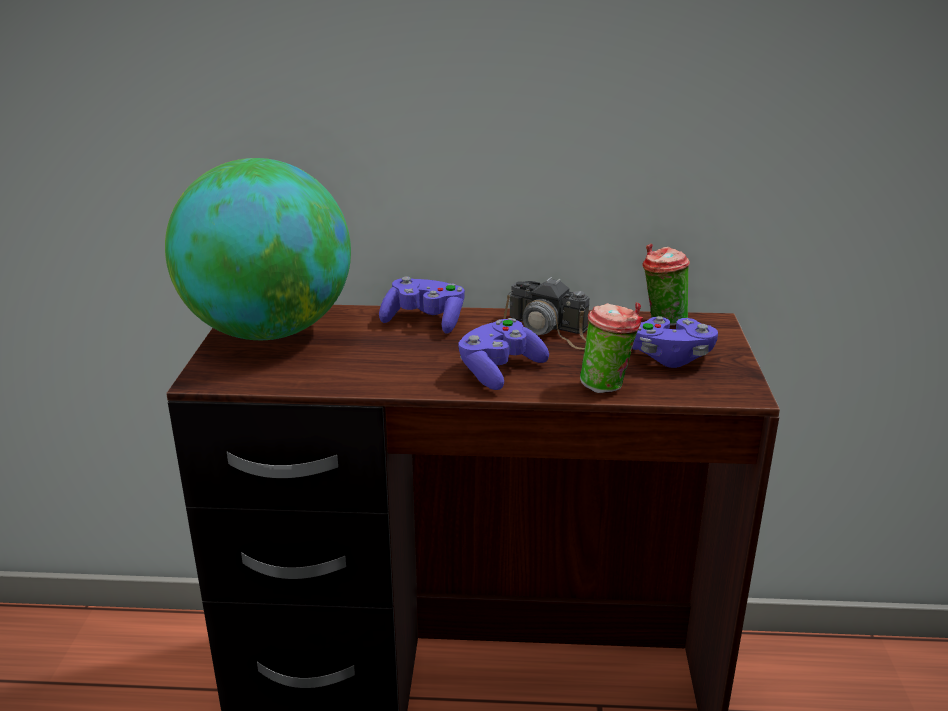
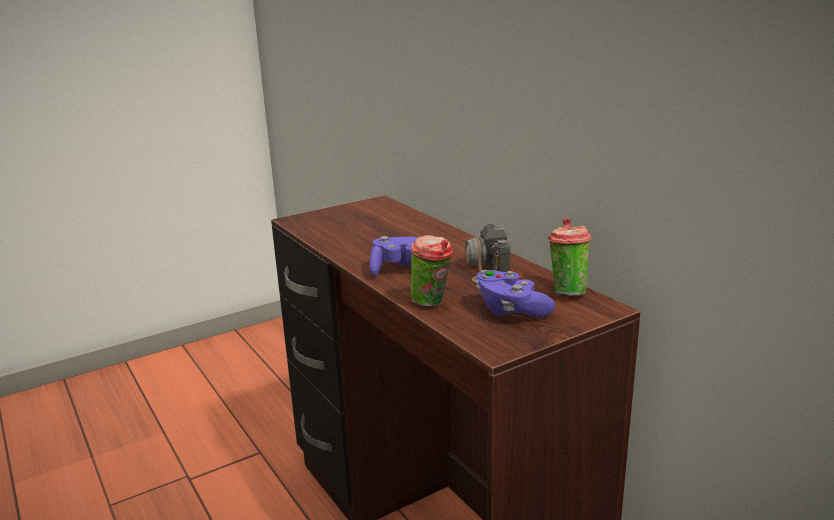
camera: 55 degrees right, 5 degrees down
globe [165,158,351,340] -> none
purple game controller [379,276,465,334] -> none

